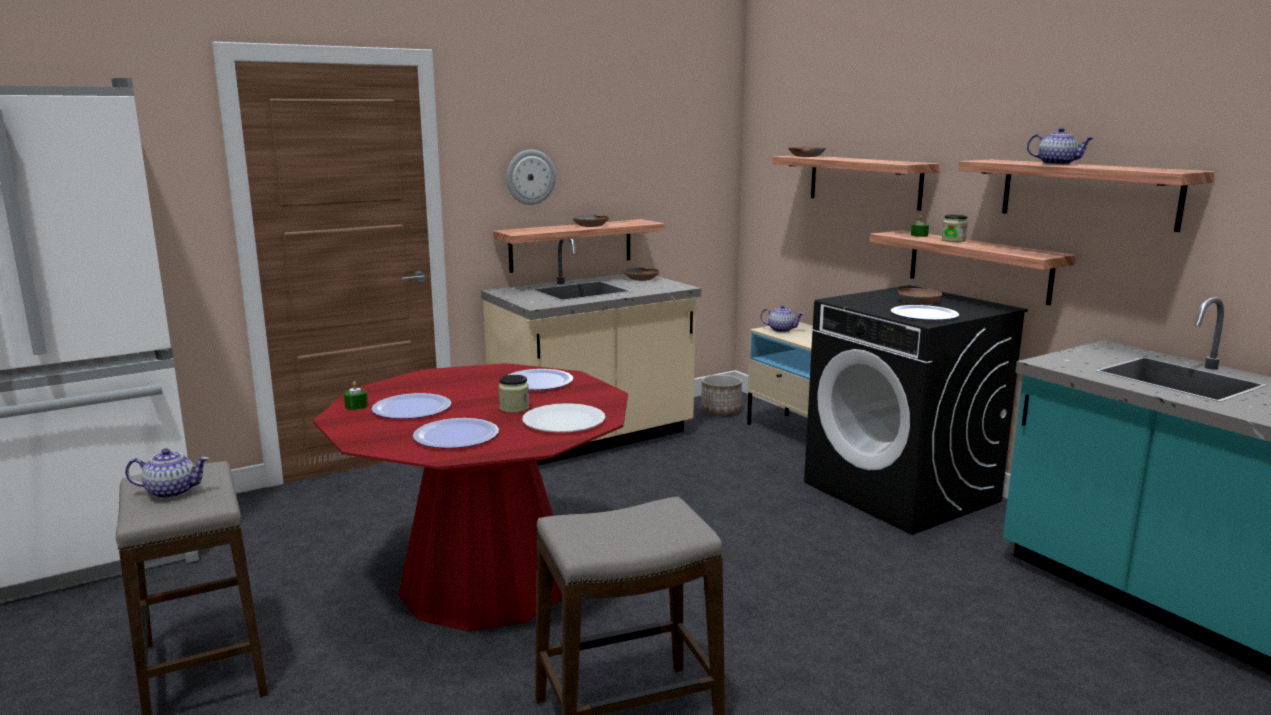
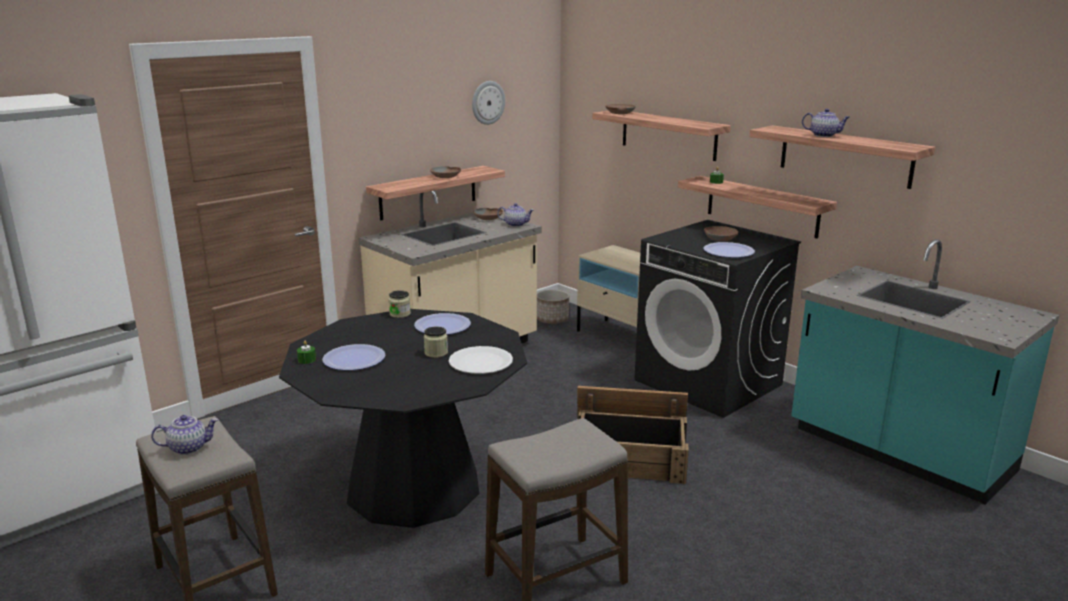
camera: 10 degrees left, 5 degrees up
red dining table [313,363,628,631] -> black dining table [279,309,527,528]
plate [413,418,499,448] -> none
wall clock [506,150,556,205] -> wall clock moved to [472,81,505,125]
teapot [760,305,804,332] -> teapot moved to [497,203,534,227]
jar [942,215,968,242] -> jar moved to [389,290,411,318]
none -> crate [577,386,689,484]

